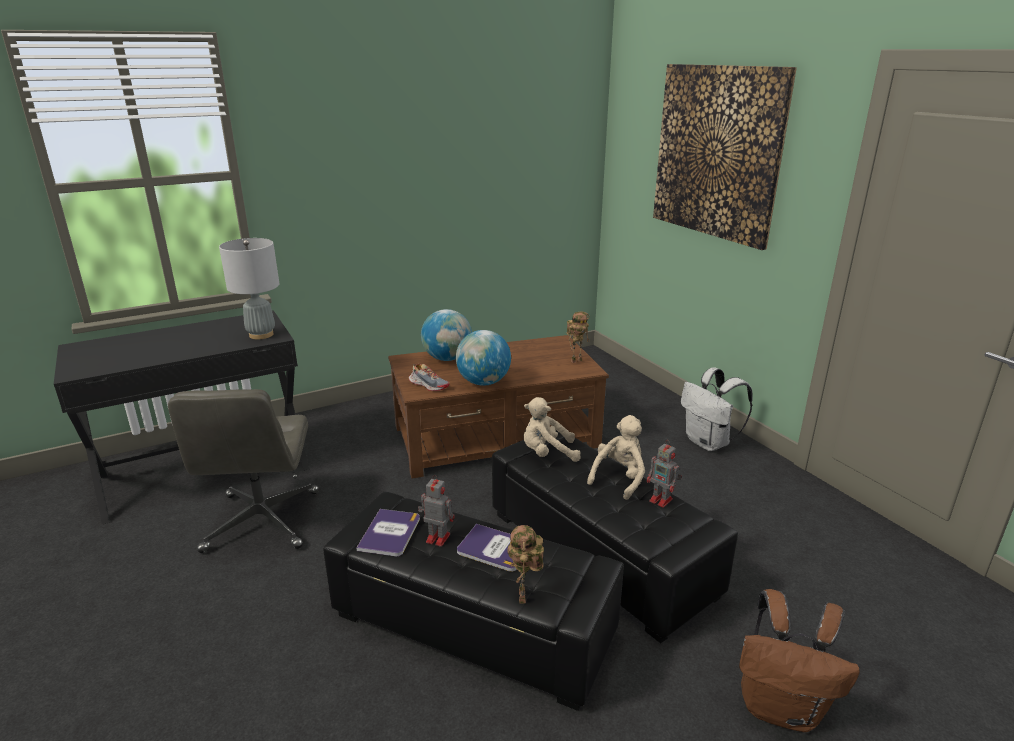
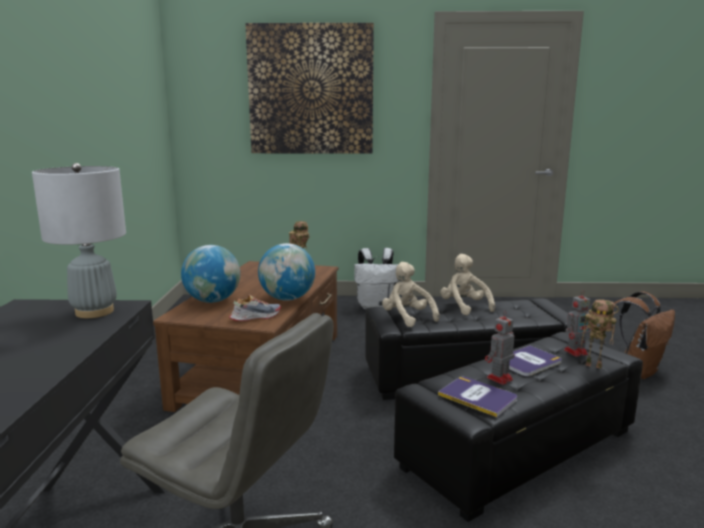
camera: 60 degrees left, 10 degrees down
beige plush toy [524,397,581,462] -> beige plush toy turned 120 degrees clockwise [382,262,440,327]
toy robot [647,440,682,508] -> toy robot moved to [564,290,591,357]

